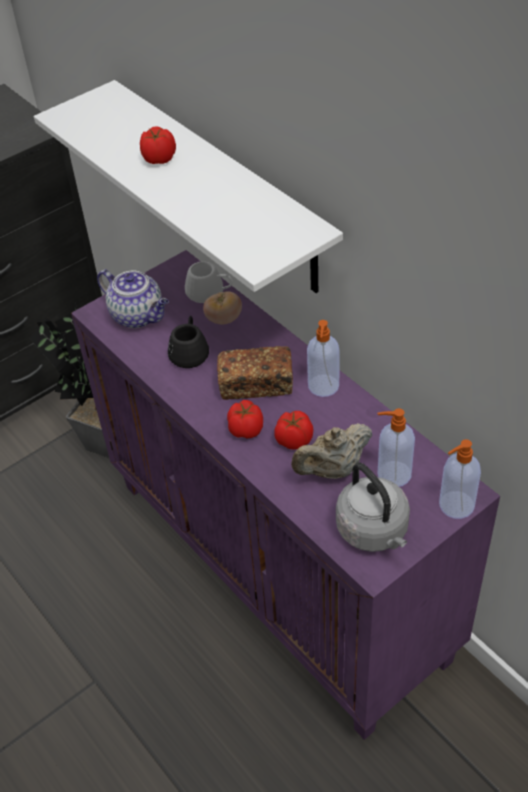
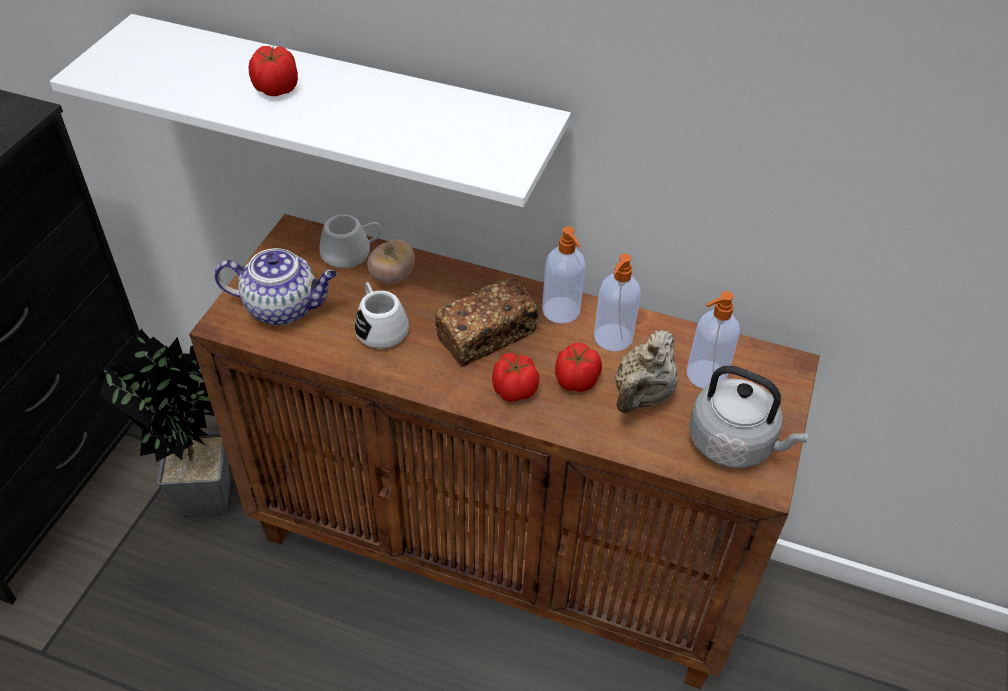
camera: 35 degrees left, 0 degrees up
purple cabinet [71,250,500,740] -> brown cabinet [189,214,820,689]
black mug [168,316,209,368] -> white mug [355,282,409,349]
soap dispenser [439,439,481,519] -> soap dispenser moved to [594,254,641,351]

